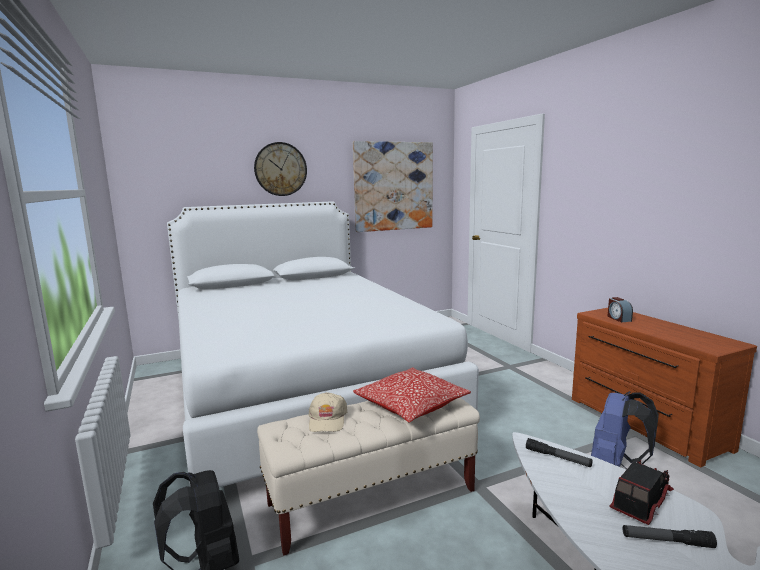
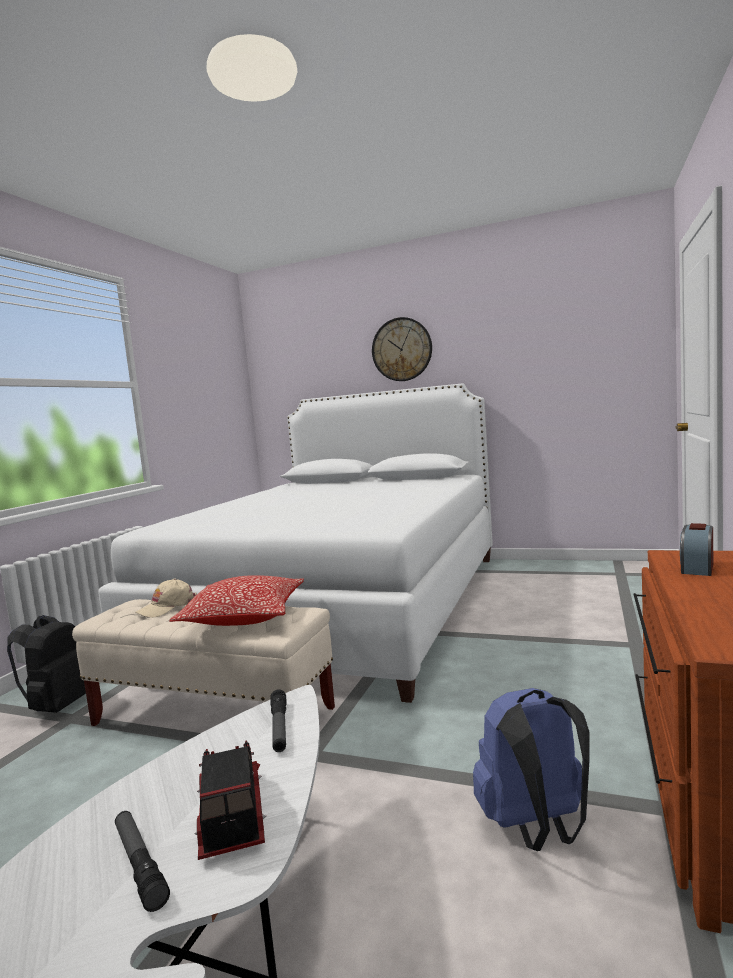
camera: 45 degrees right, 5 degrees down
picture [353,141,433,232] -> none
toy truck [609,460,674,525] -> toy truck turned 105 degrees counterclockwise [194,740,266,860]

